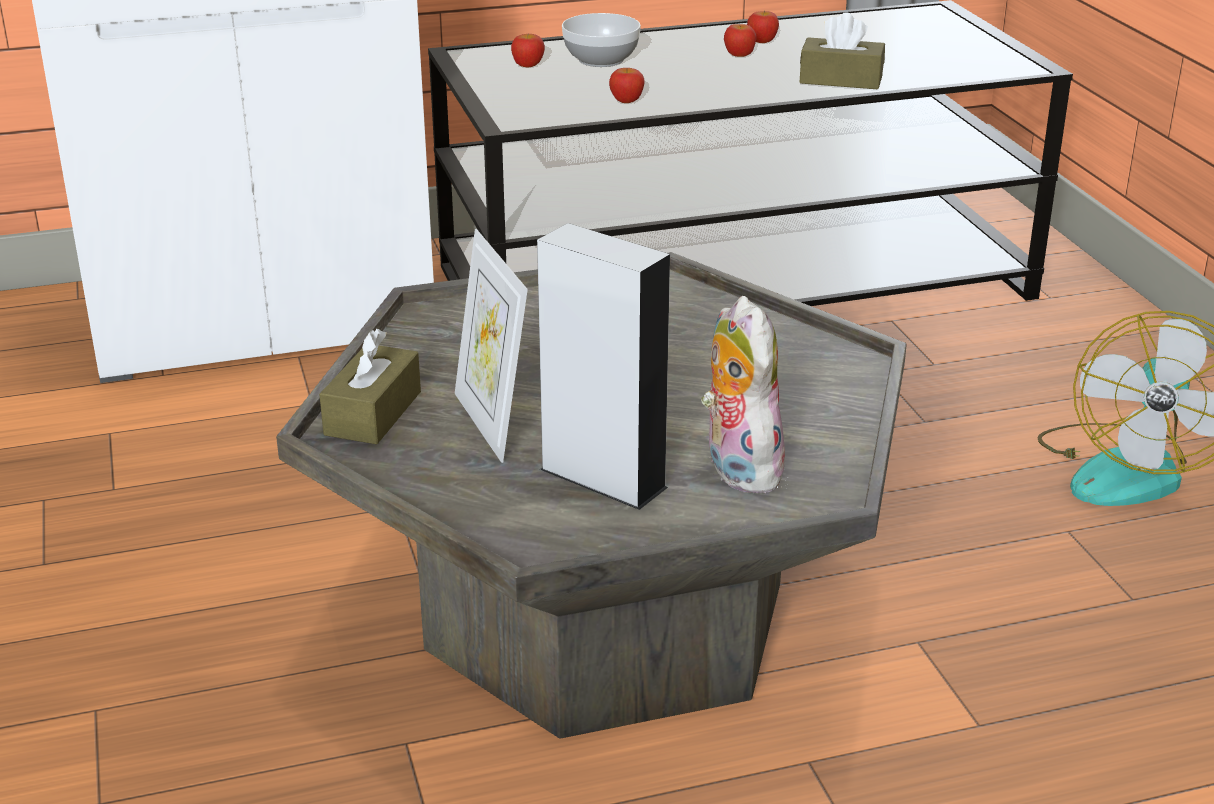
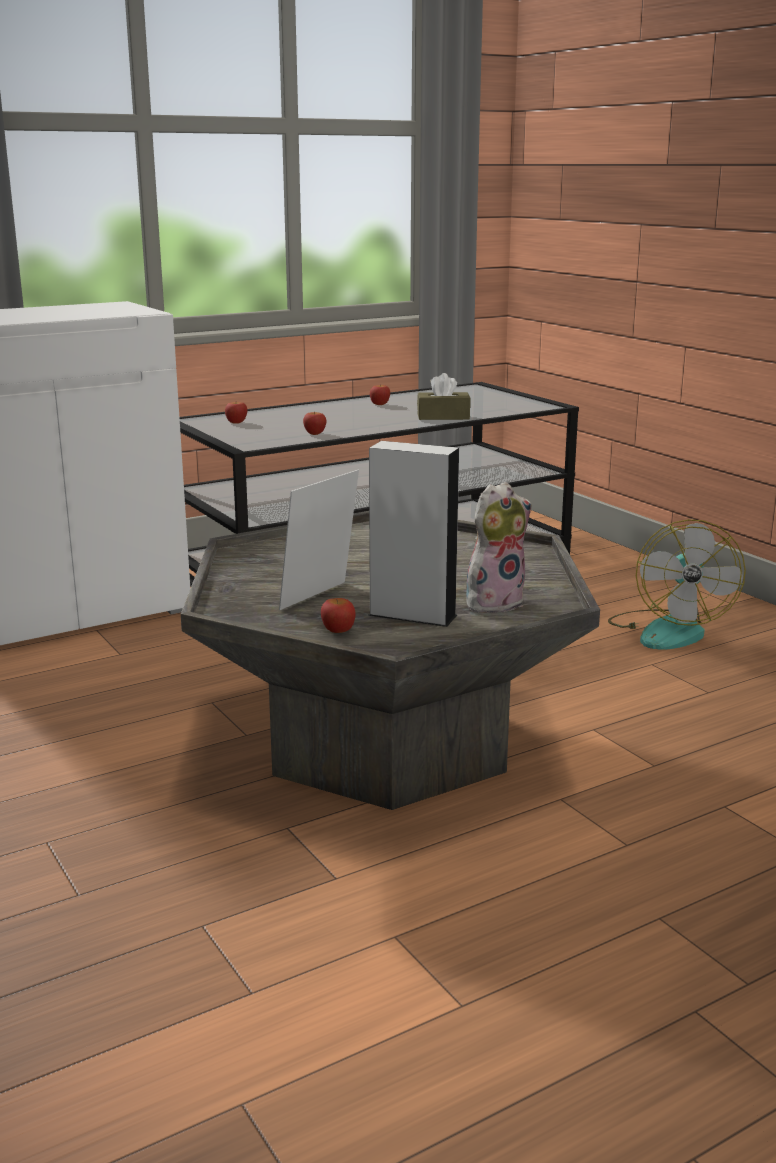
camera: 15 degrees left, 10 degrees down
brown tissue box [319,329,421,444] -> none
picture frame [455,229,528,463] -> picture frame turned 75 degrees clockwise [279,470,359,610]
bowl [562,13,641,67] -> none
plush toy [701,296,786,493] -> plush toy turned 90 degrees clockwise [466,482,532,613]
apple [724,24,756,57] -> apple moved to [321,598,356,633]

